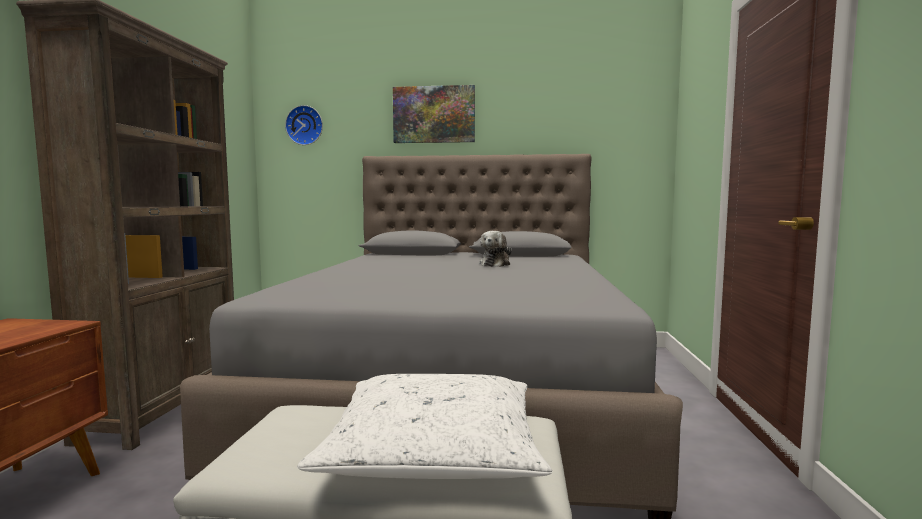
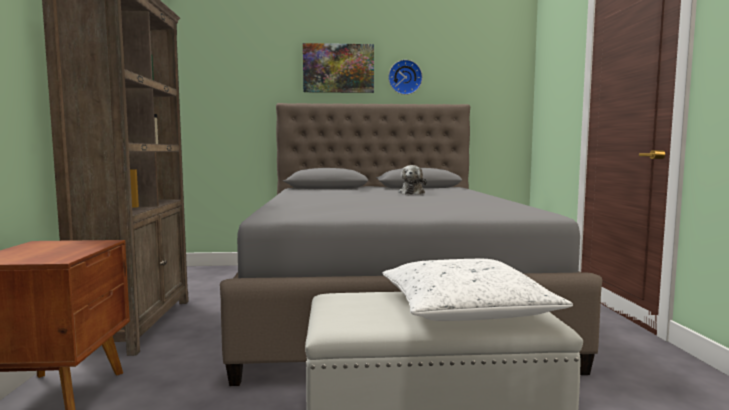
camera: 10 degrees left, 0 degrees up
wall clock [285,105,323,145] -> wall clock moved to [388,60,423,95]

